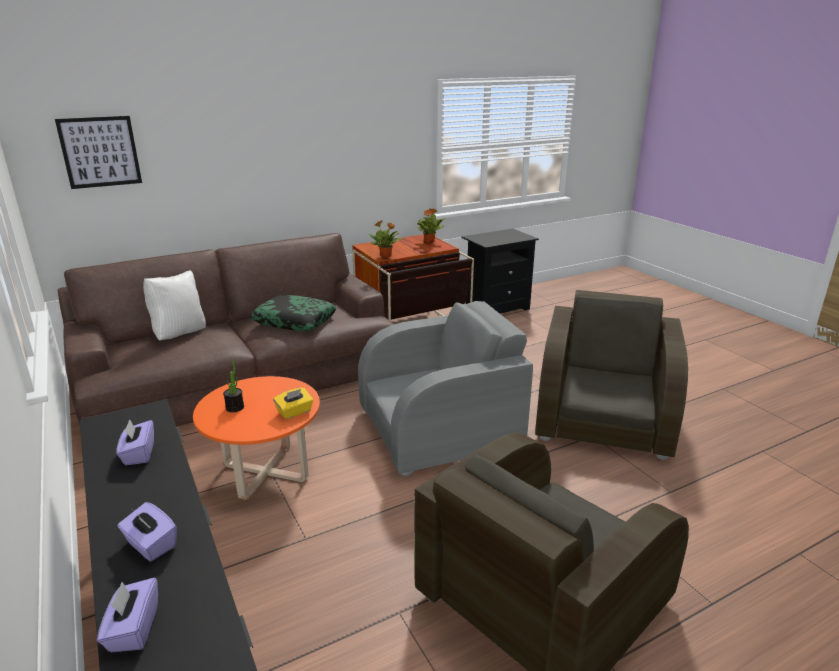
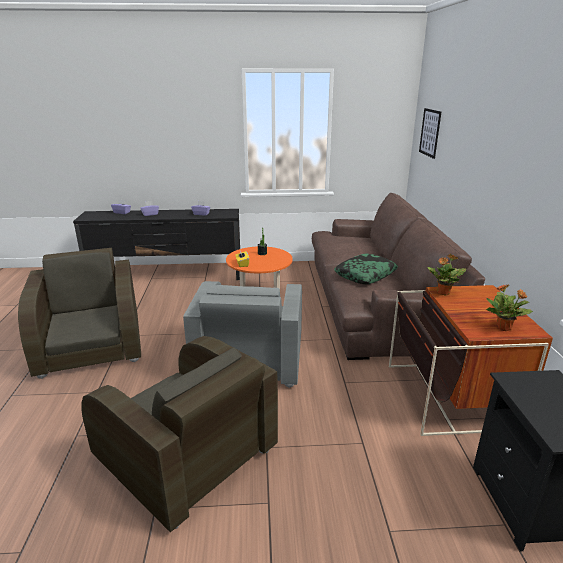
camera: 115 degrees right, 0 degrees up
white pillow [143,271,206,341] -> none

